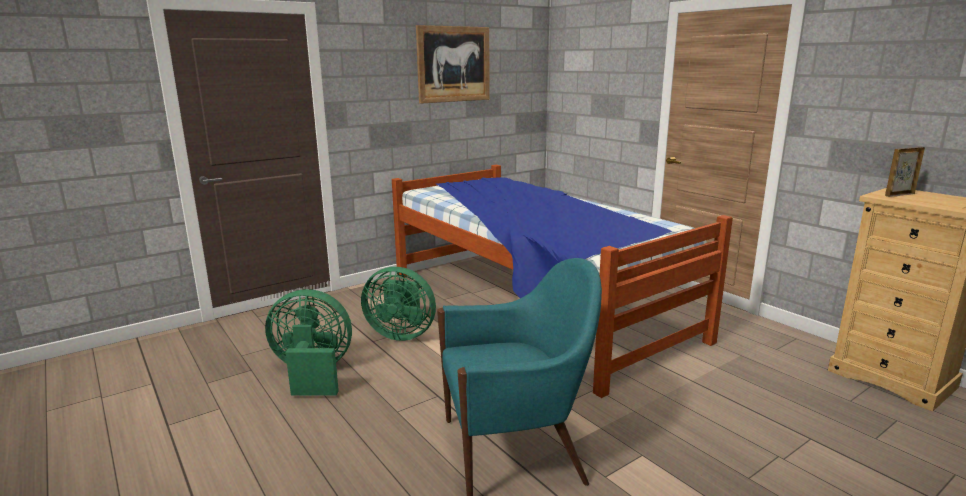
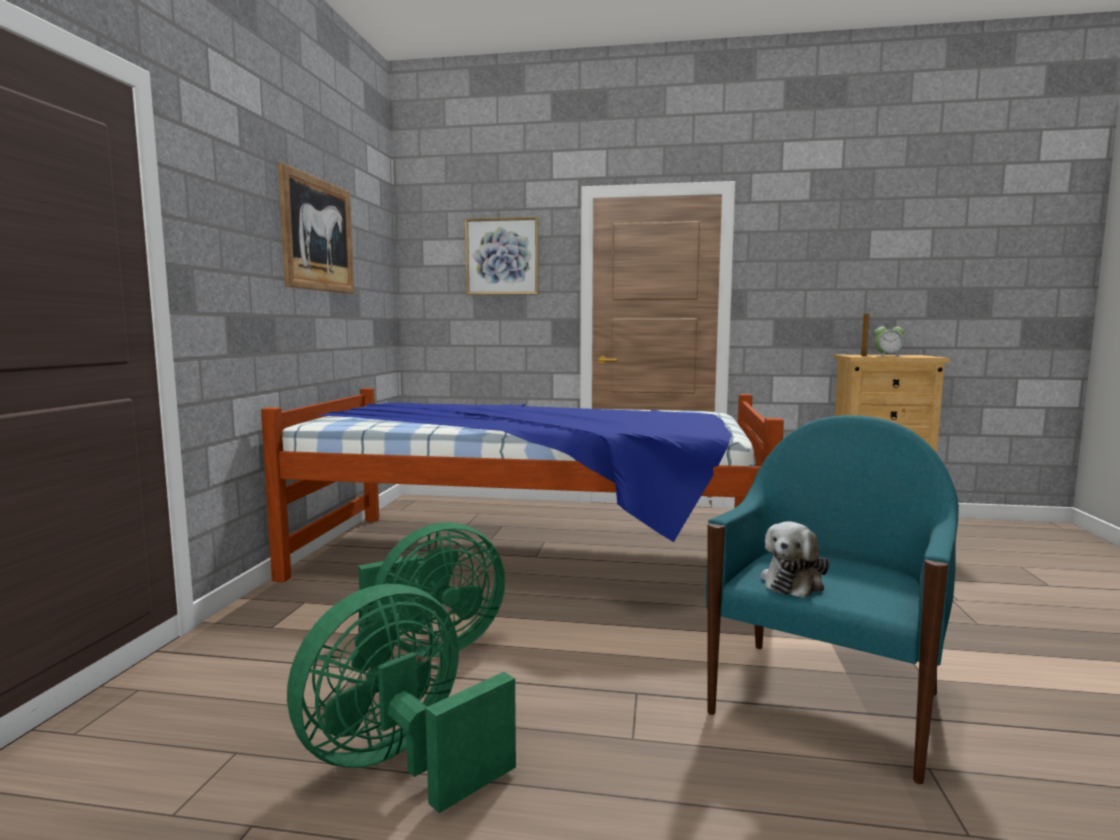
camera: 45 degrees left, 10 degrees down
none -> picture [465,216,539,295]
none -> plush toy [761,522,830,598]
none -> alarm clock [874,322,904,357]

